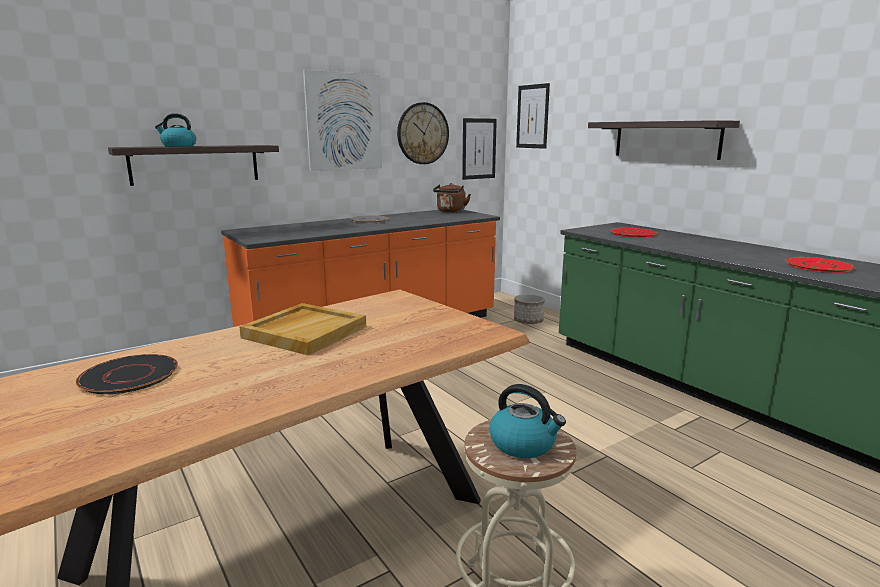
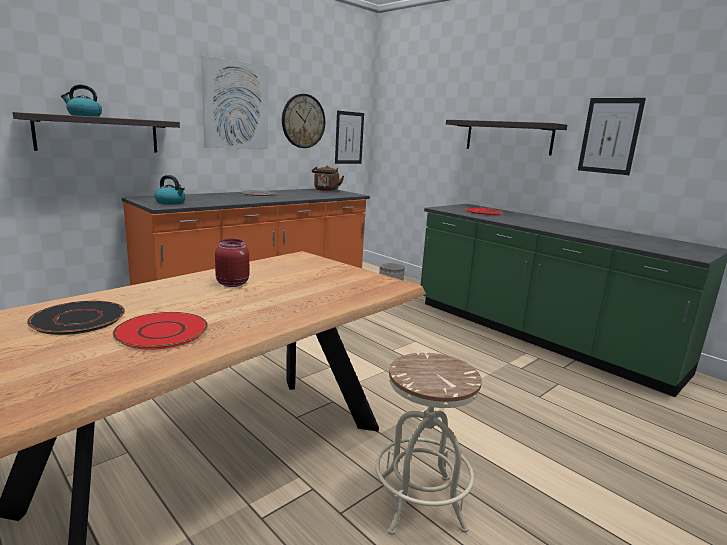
camera: 10 degrees left, 0 degrees up
beige tray [239,303,366,355] -> red jar [215,239,249,287]
kettle [489,384,566,458] -> kettle moved to [154,175,186,205]
picture [516,83,550,149] -> picture moved to [578,98,646,175]
red plate [785,257,855,273] -> red plate moved to [113,312,208,349]

